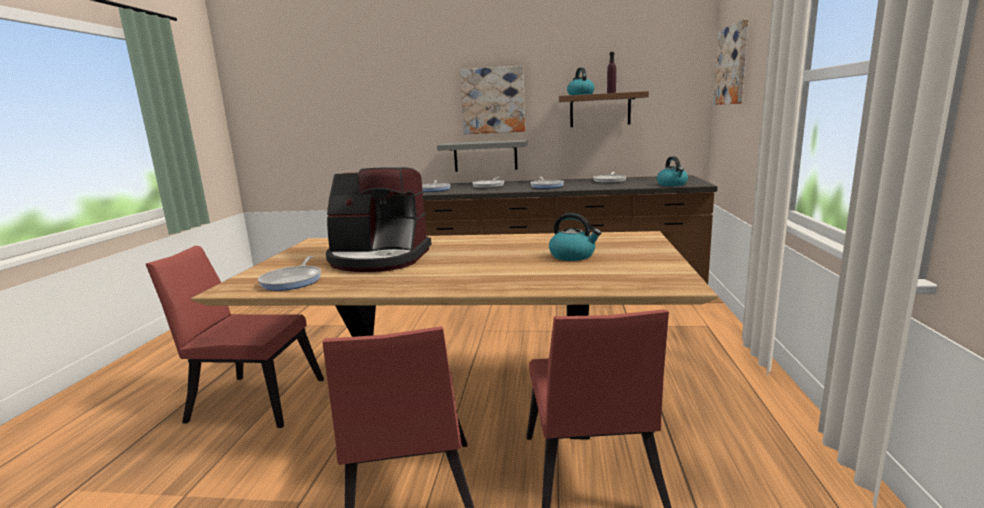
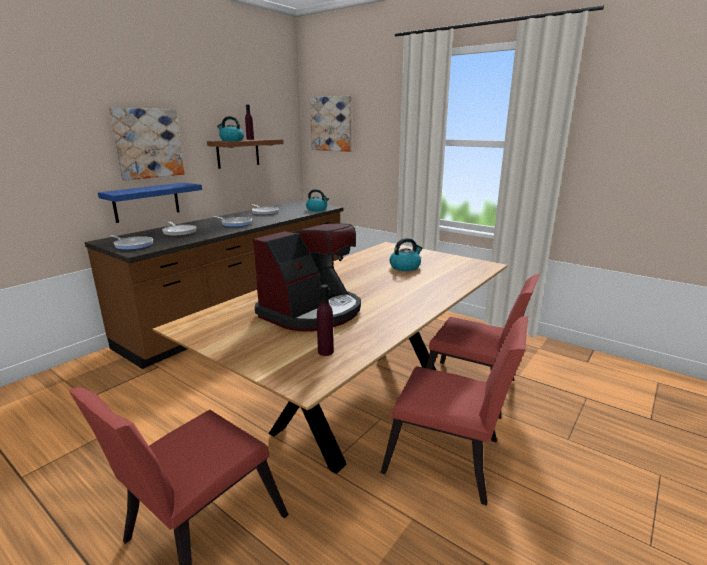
camera: 60 degrees left, 5 degrees up
frying pan [258,256,321,291] -> purple bottle [317,285,334,356]
grey shelf [437,140,528,172] -> blue shelf [98,182,202,223]

